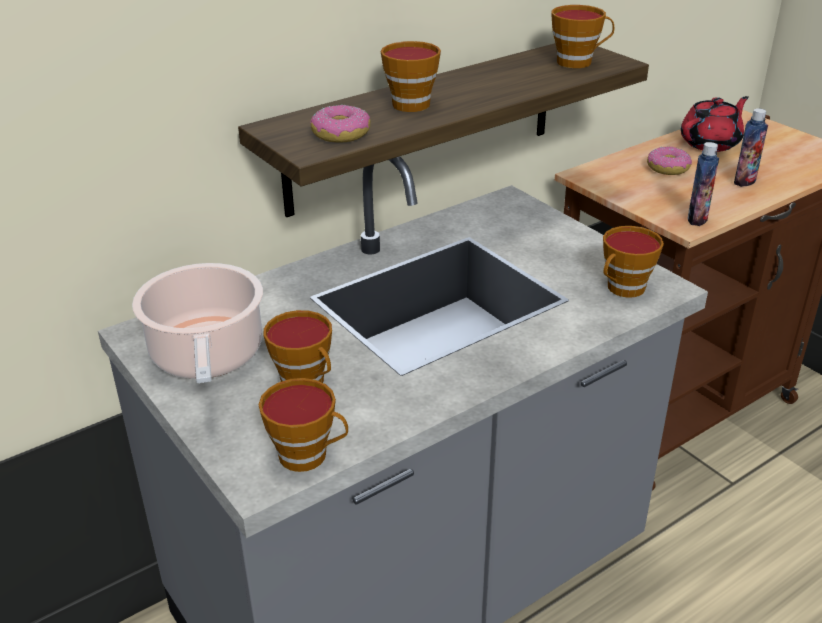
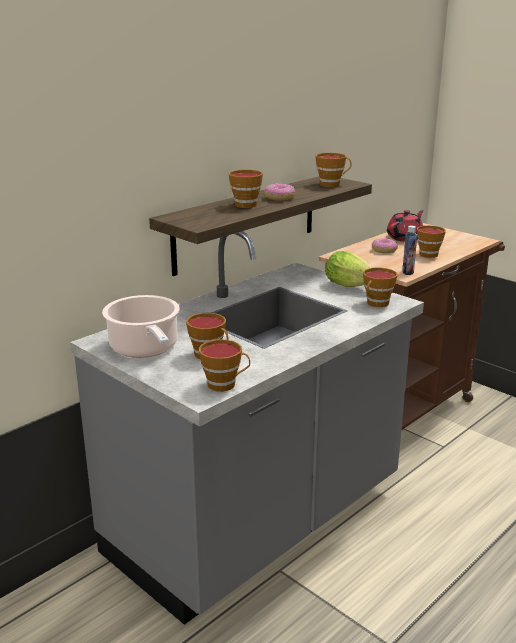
camera: 10 degrees left, 10 degrees down
donut [310,105,370,143] -> donut moved to [264,183,295,200]
bottle [734,108,768,187] -> cup [417,225,446,258]
none -> lettuce [326,251,371,287]

